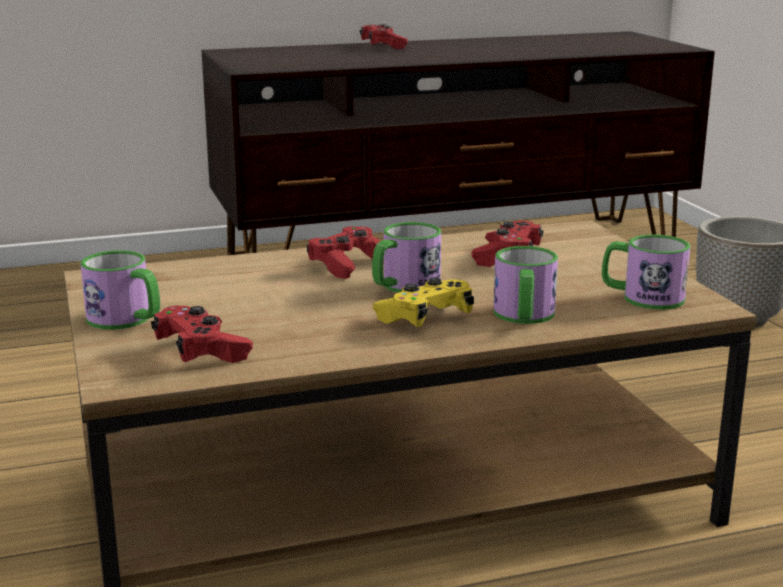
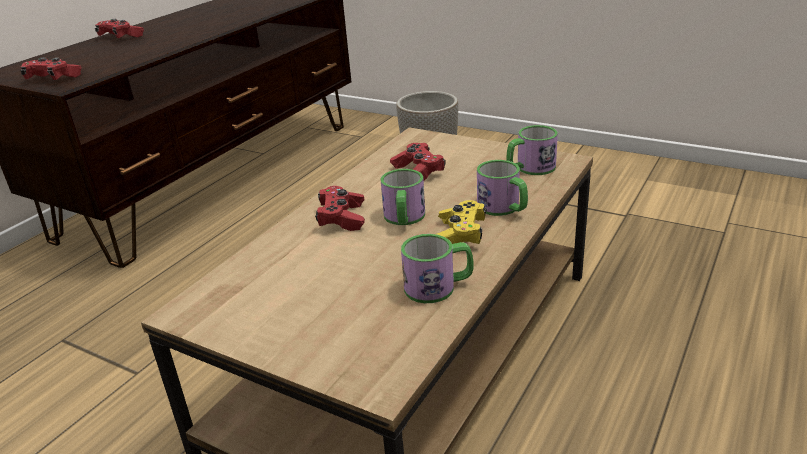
camera: 40 degrees left, 10 degrees up
mug [81,250,160,330] -> mug moved to [401,234,474,303]
red game controller [151,305,253,363] -> red game controller moved to [20,57,82,80]

